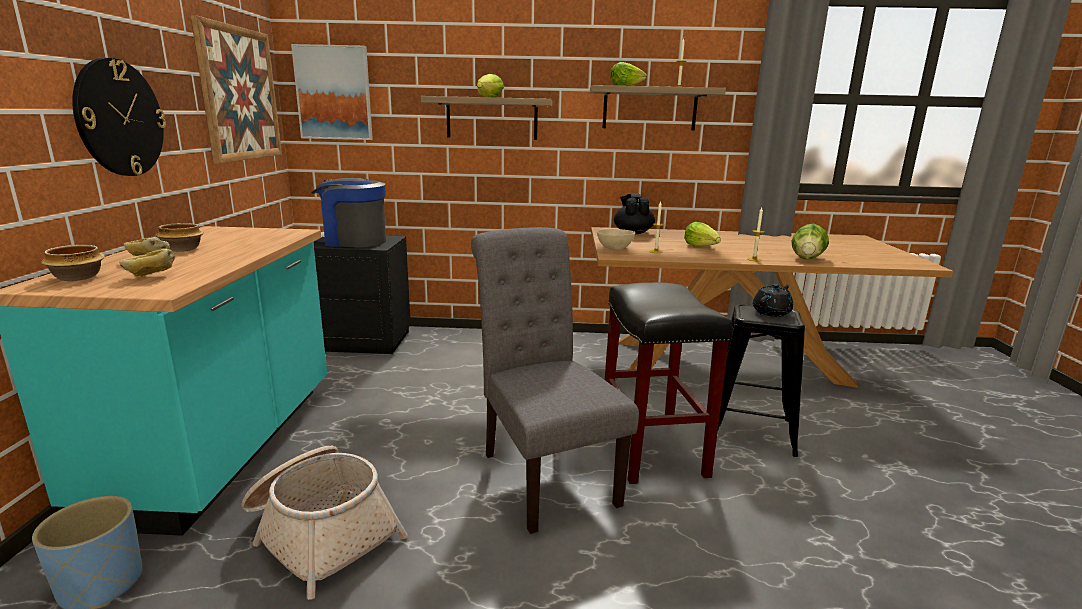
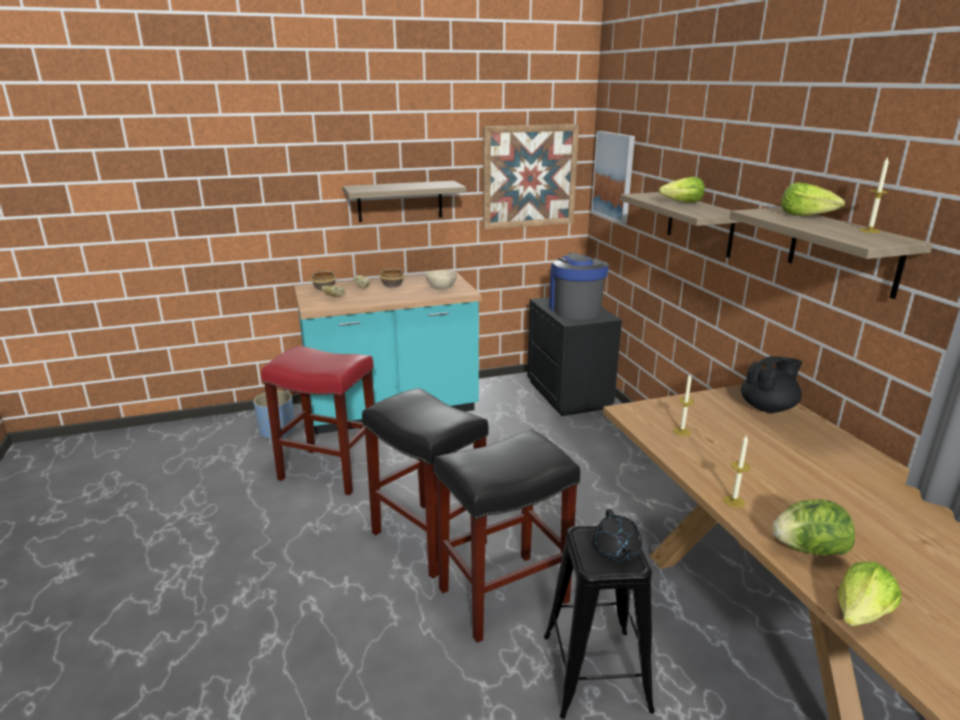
camera: 70 degrees right, 5 degrees up
wall clock [72,58,166,176] -> shelf [342,181,467,222]
basket [242,446,408,600] -> red stool [261,346,375,495]
grey chair [471,227,639,534] -> black stool [362,388,489,578]
beige bowl [597,229,635,250] -> beige bowl moved to [425,270,457,289]
lettuce [684,222,721,247] -> lettuce moved to [838,561,901,626]
black teapot [753,284,793,317] -> black teapot turned 60 degrees clockwise [592,509,642,562]

